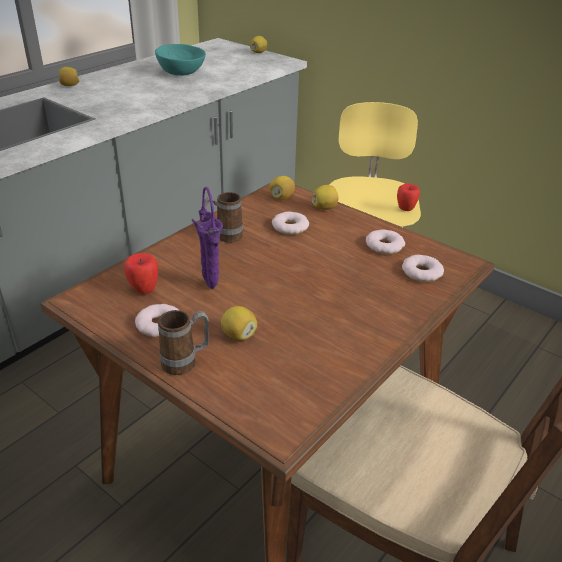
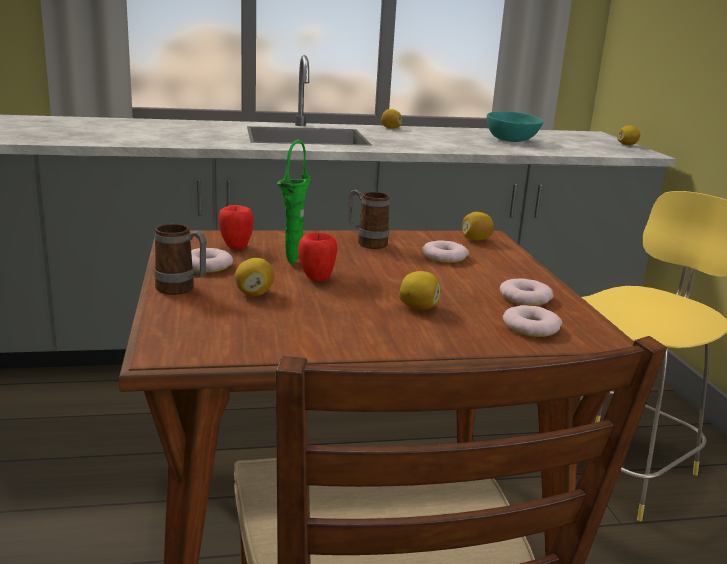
camera: 40 degrees right, 15 degrees down
purple vase [192,187,223,289] -> green vase [277,140,311,264]
lemon [312,185,338,210] -> lemon moved to [399,271,441,310]
apple [397,183,420,211] -> apple moved to [298,233,337,281]

